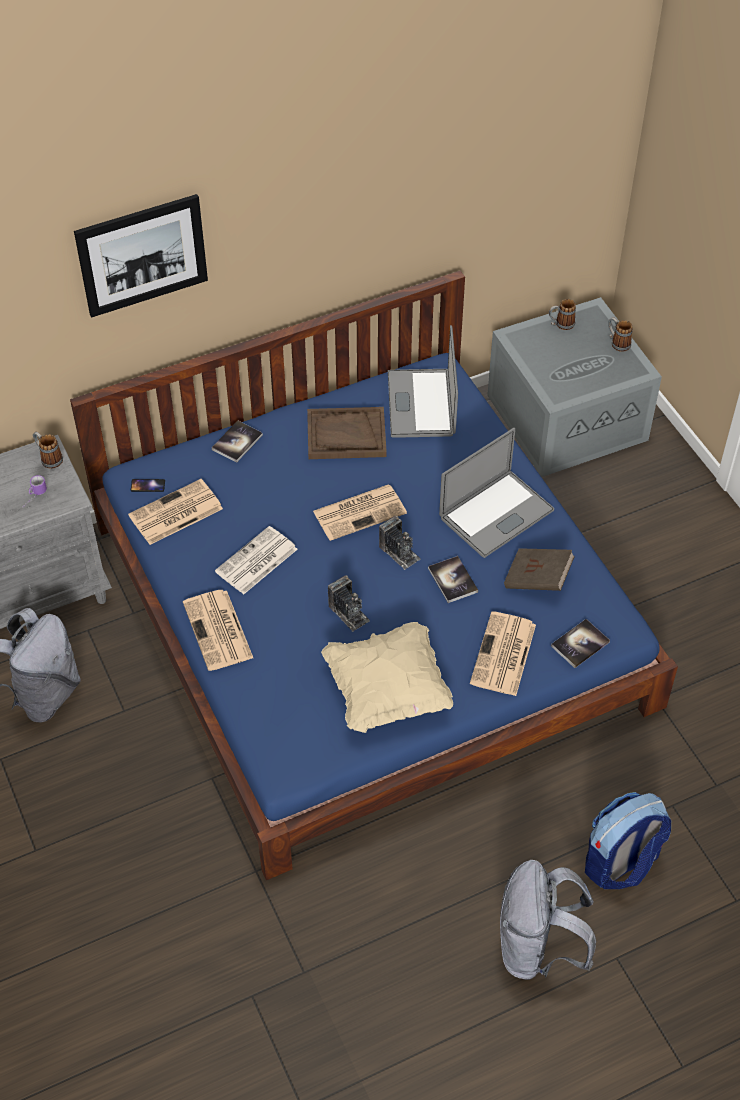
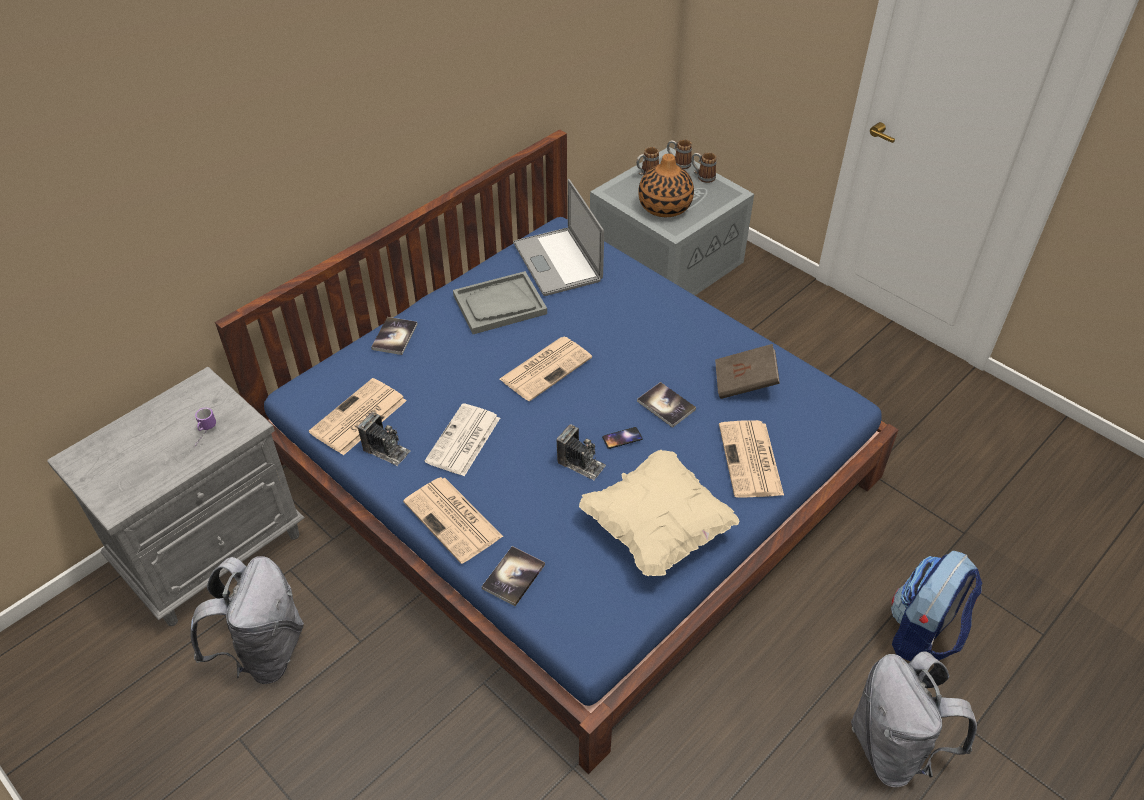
camera: 20 degrees left, 5 degrees down
mug [33,432,63,468] -> mug moved to [667,139,692,169]
picture [74,194,208,318] -> none
phone [131,479,165,492] -> phone moved to [602,427,643,449]
brown tray [307,407,387,459] -> grey tray [453,271,547,334]
camera [379,516,420,570] -> camera moved to [358,412,411,466]
laptop [439,428,554,558] -> none
book [551,619,610,668] -> book moved to [482,546,545,606]
none -> vase [638,154,694,217]

